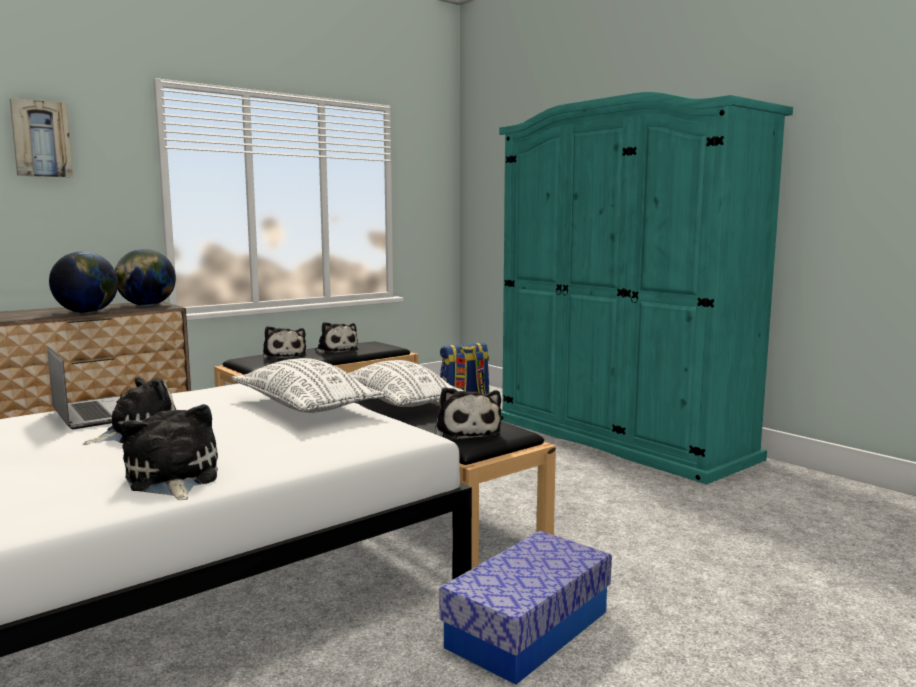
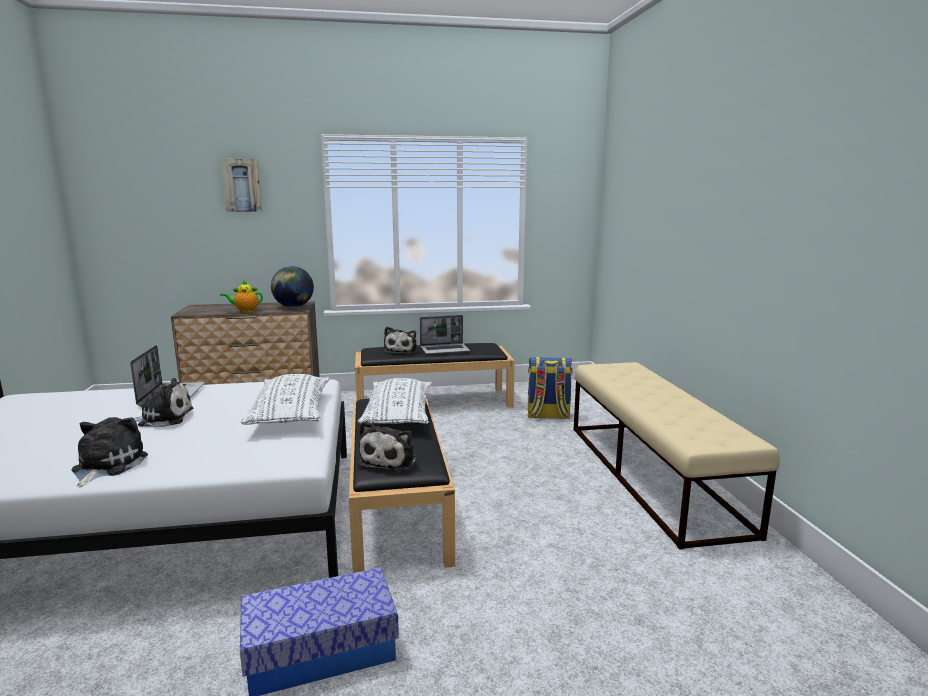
camera: 30 degrees right, 5 degrees up
globe [49,251,118,313] -> teapot [220,279,263,313]
plush toy [315,322,358,354] -> laptop [420,315,470,355]
turquoise wardrobe [499,92,793,484] -> beige bench [574,362,780,550]

